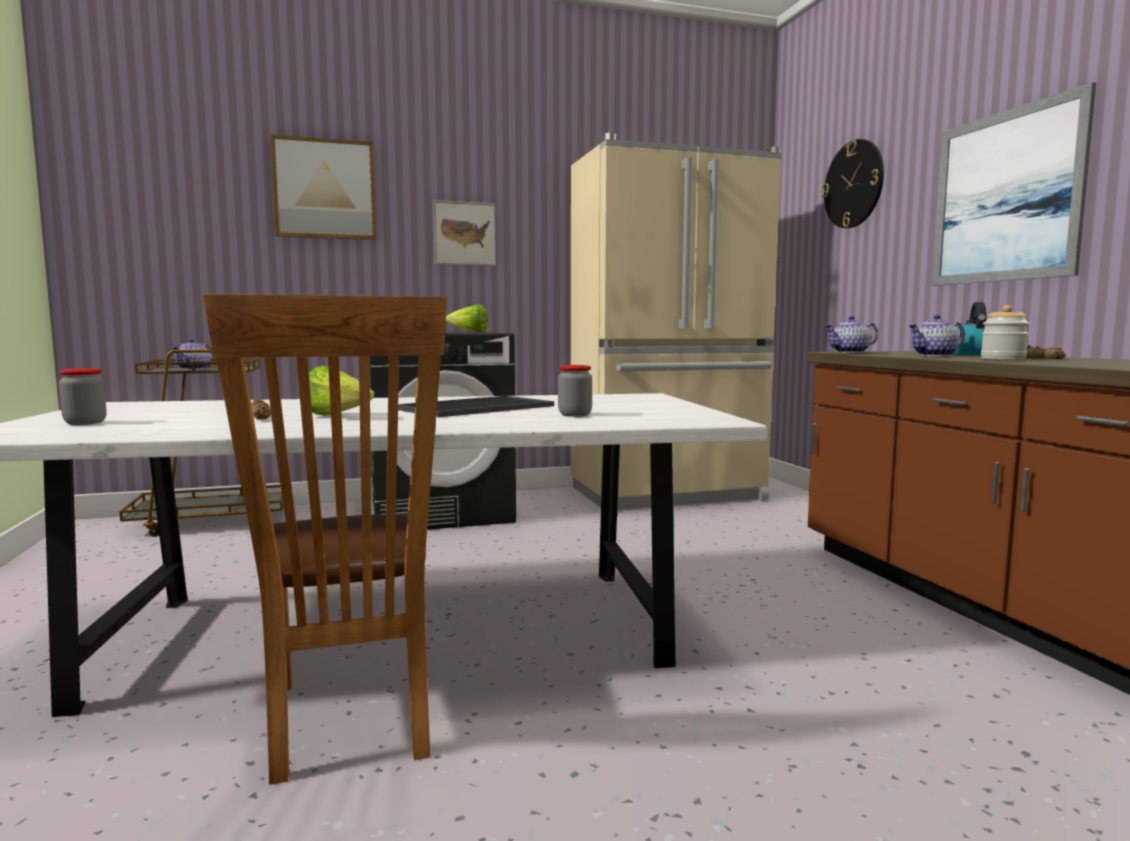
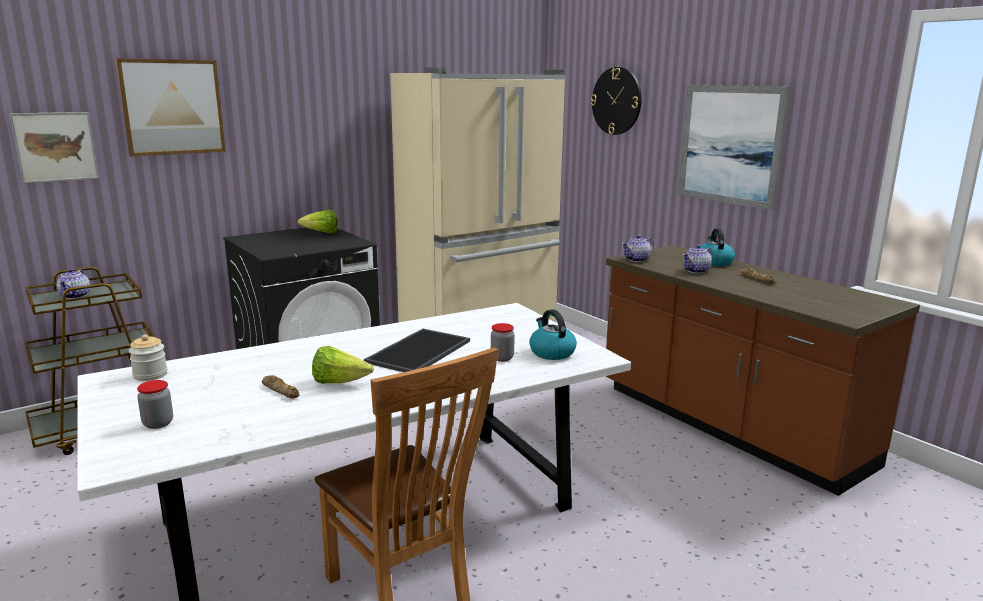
camera: 20 degrees left, 10 degrees up
picture [433,200,496,266] -> picture moved to [10,112,99,184]
jar [981,305,1030,360] -> jar moved to [129,334,167,381]
none -> kettle [529,309,577,360]

